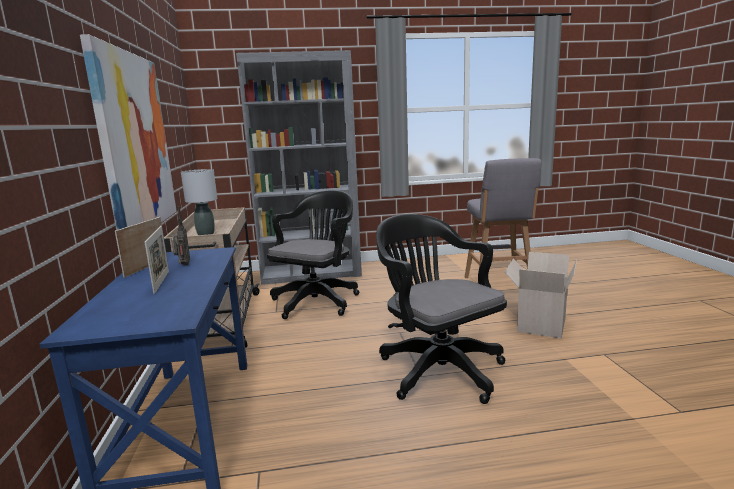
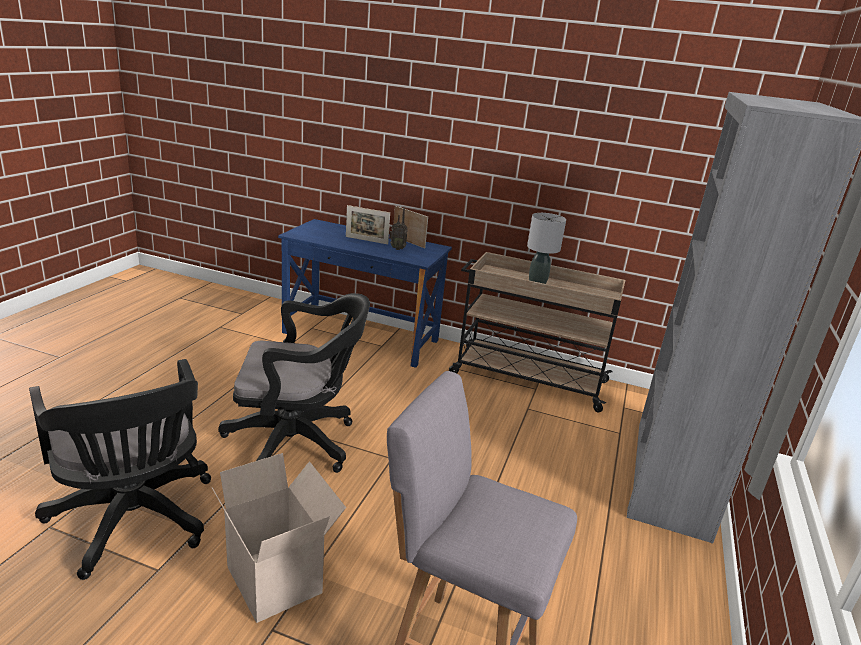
camera: 115 degrees right, 10 degrees up
picture [80,34,177,230] -> none
black office chair [267,190,359,319] -> black office chair moved to [29,359,211,580]

